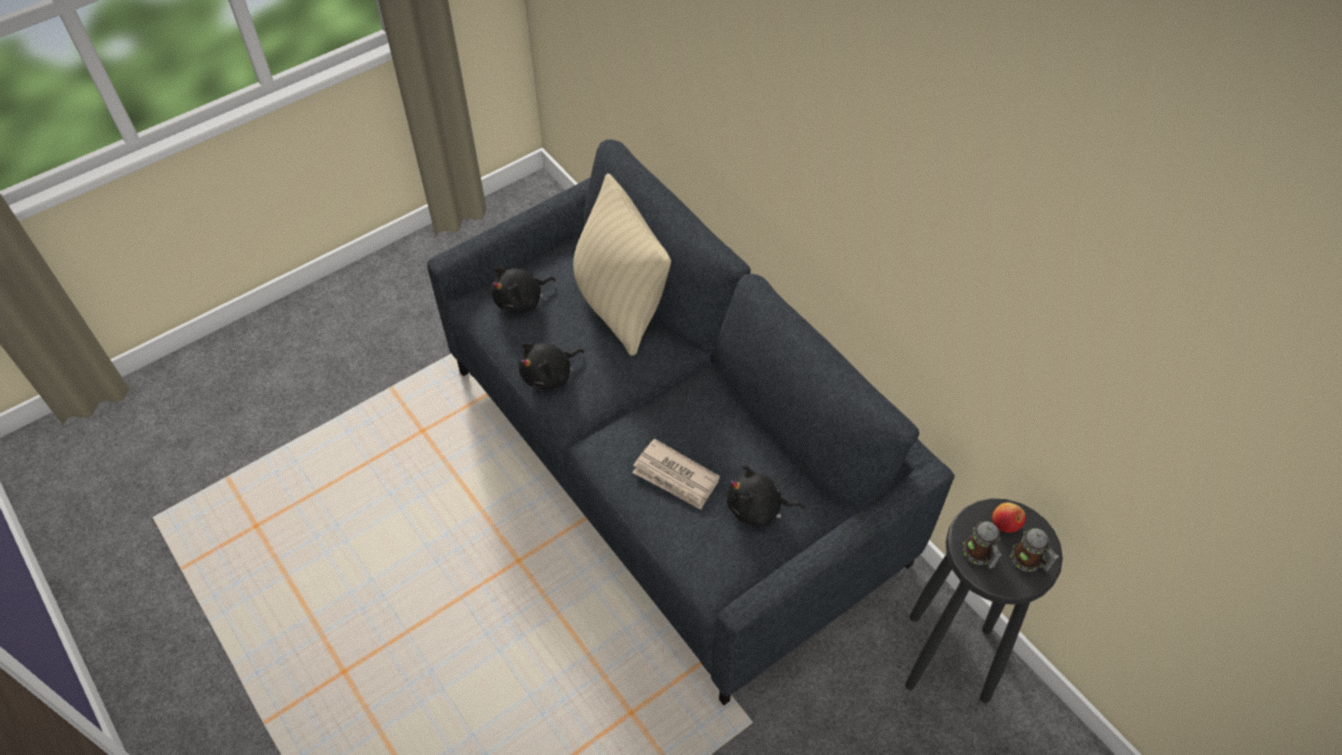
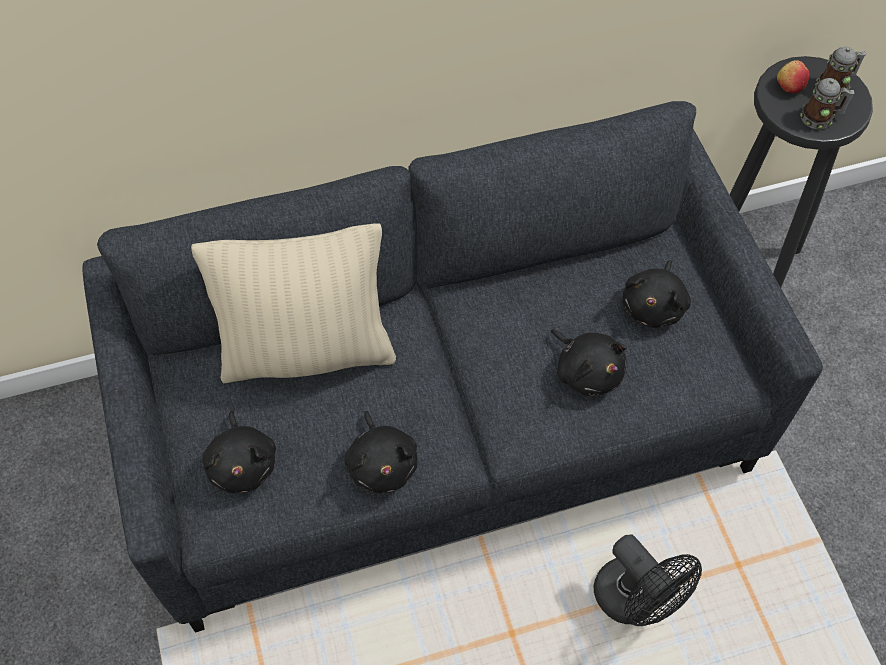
camera: 70 degrees left, 5 degrees up
newspaper [632,438,720,510] -> black plush toy [551,329,627,396]
none -> black fan [594,534,702,626]

